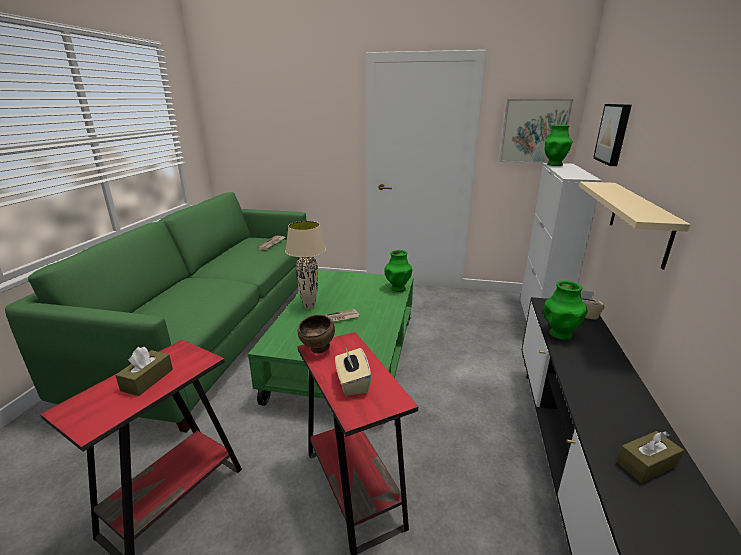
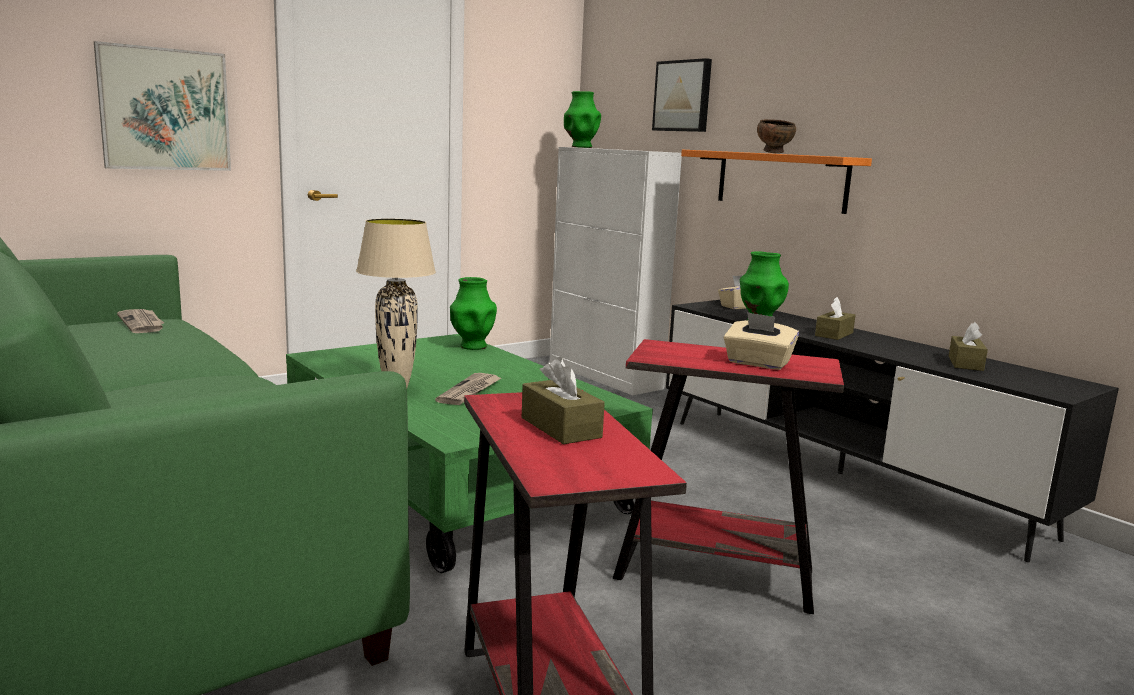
camera: 50 degrees left, 10 degrees down
brown bowl [298,315,335,353] -> brown bowl moved to [757,119,796,153]
picture [499,99,573,163] -> picture moved to [94,41,231,171]
beige shelf [579,182,691,269] -> orange shelf [681,150,872,214]
none -> brown tissue box [815,297,855,340]

